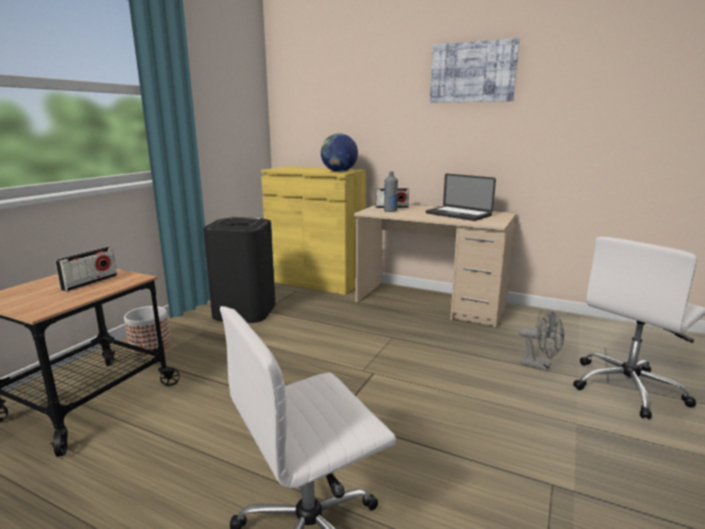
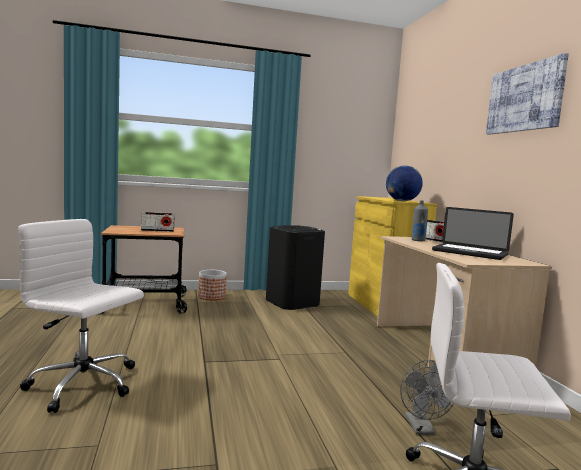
camera: 50 degrees right, 10 degrees down
laptop [426,174,496,221] -> laptop turned 60 degrees counterclockwise [432,207,514,260]

